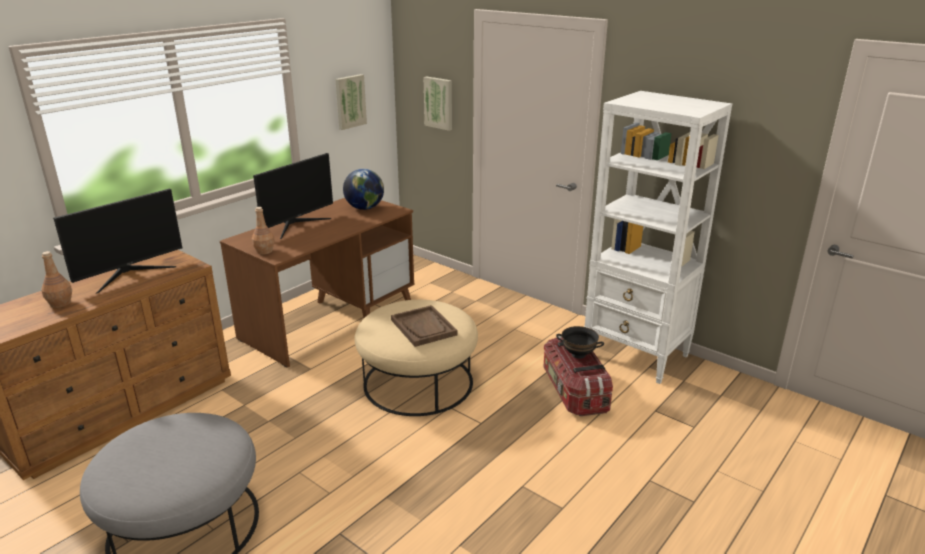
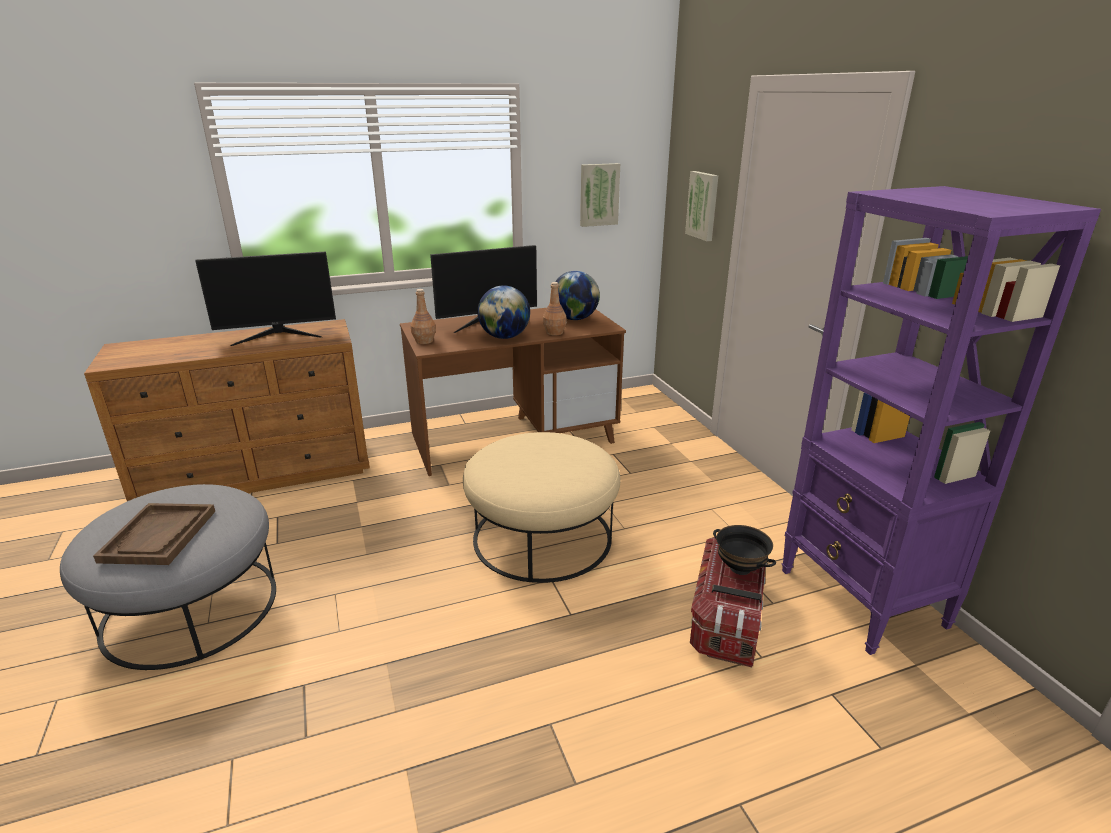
camera: 30 degrees right, 0 degrees up
brown bottle [41,251,72,308] -> brown bottle moved to [543,282,567,336]
brown tray [391,305,457,347] -> brown tray moved to [93,503,215,565]
white bookcase [584,91,732,384] -> purple bookcase [782,186,1101,655]
none -> globe [477,286,530,339]

